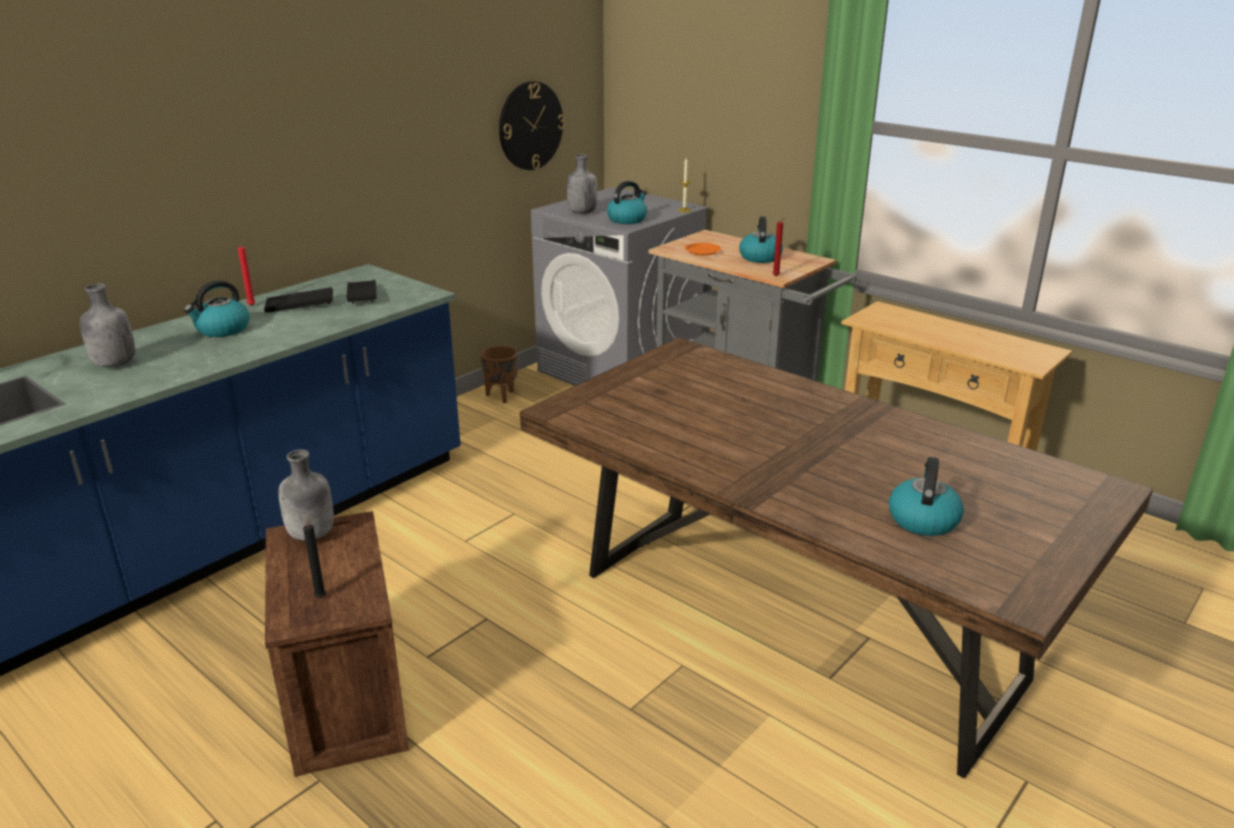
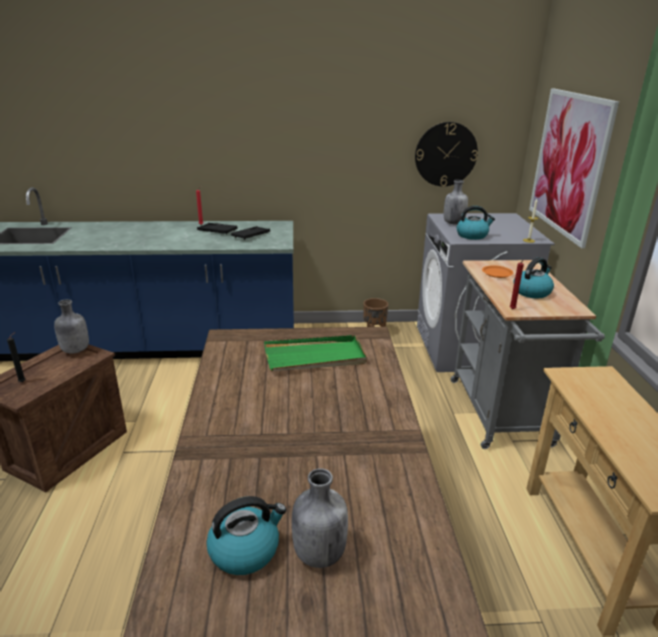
camera: 45 degrees right, 0 degrees up
grey bottle [80,284,135,368] -> grey bottle moved to [292,468,348,568]
kettle [184,280,250,337] -> none
none -> green tray [264,335,367,371]
none -> picture [529,88,619,248]

